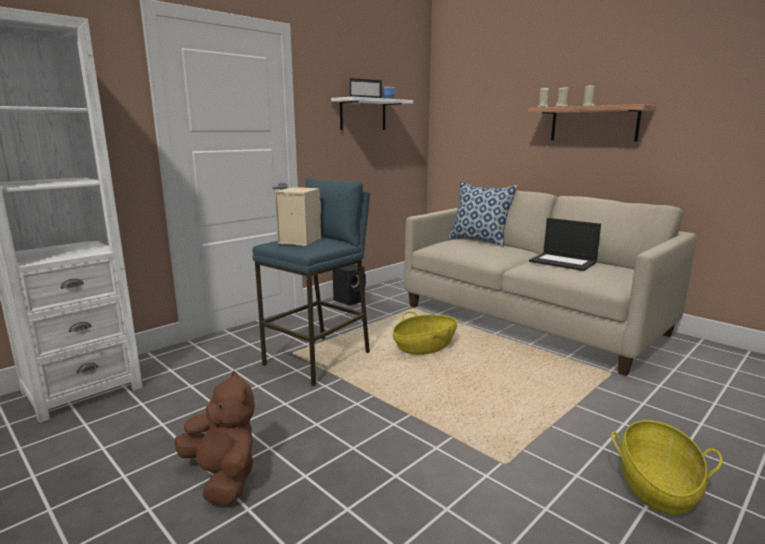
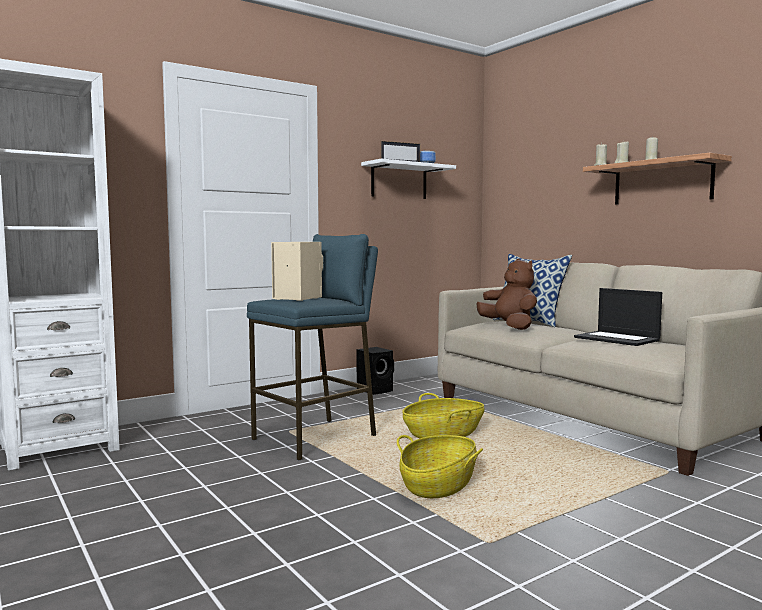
camera: 10 degrees right, 10 degrees down
brown plush toy [175,371,255,505] -> brown plush toy moved to [477,259,537,330]
basket [611,420,723,515] -> basket moved to [397,435,483,498]

